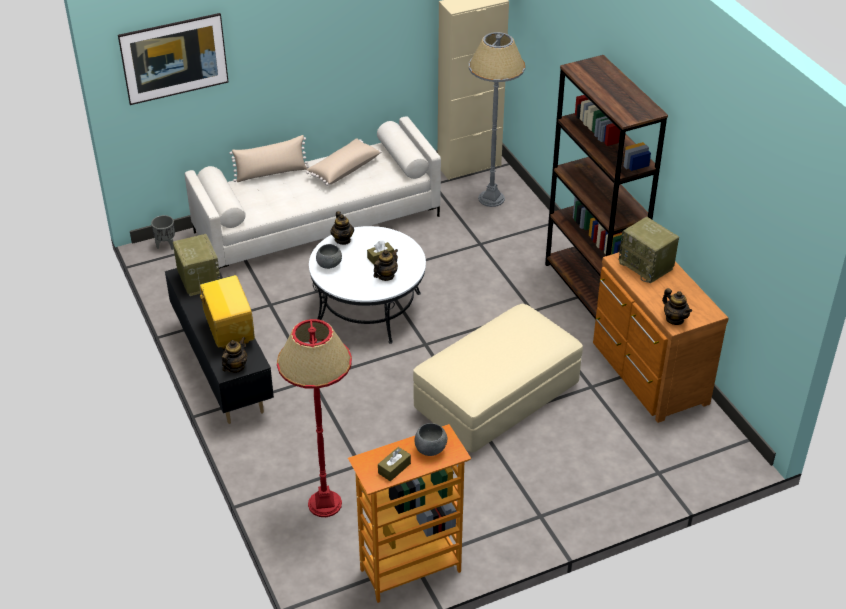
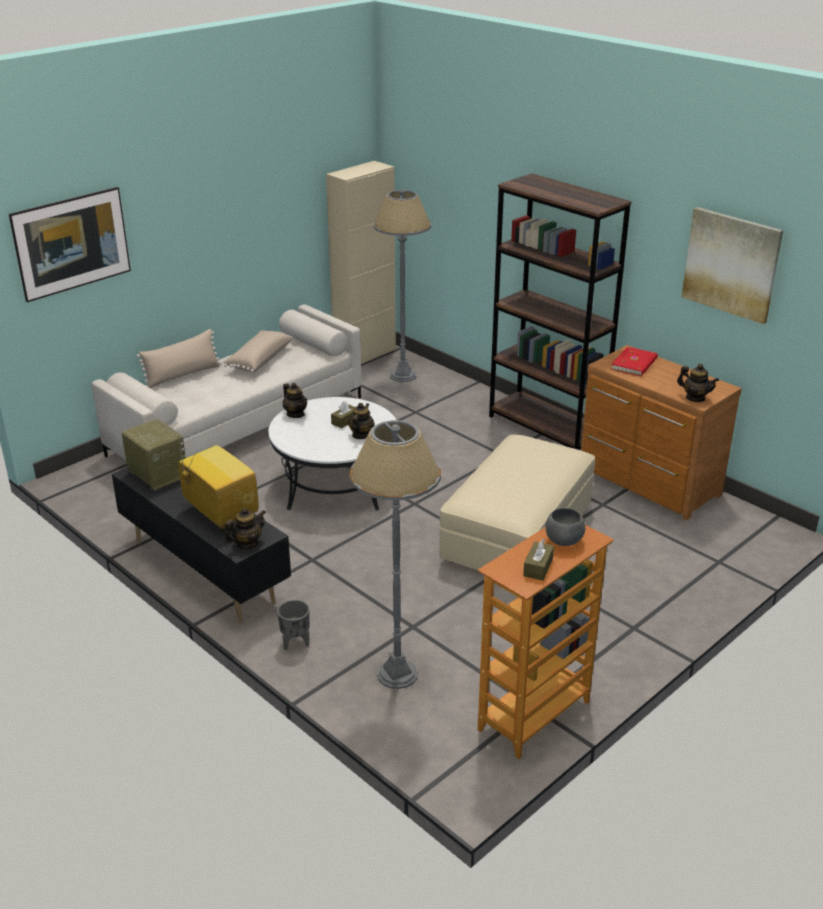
camera: 20 degrees left, 10 degrees down
grey planter [151,215,175,250] -> grey planter moved to [277,600,310,650]
teapot [222,337,247,373] -> teapot turned 45 degrees clockwise [224,508,266,549]
red floor lamp [277,319,352,517] -> grey floor lamp [350,420,441,689]
grey bowl [316,244,342,269] -> none
radio [619,217,679,284] -> red book [611,346,658,376]
none -> picture [682,207,783,324]

